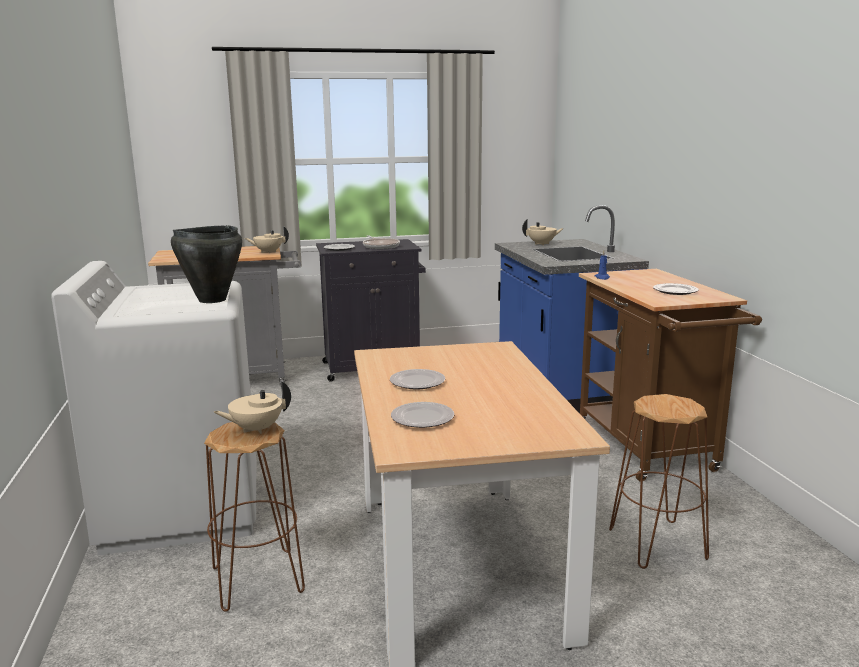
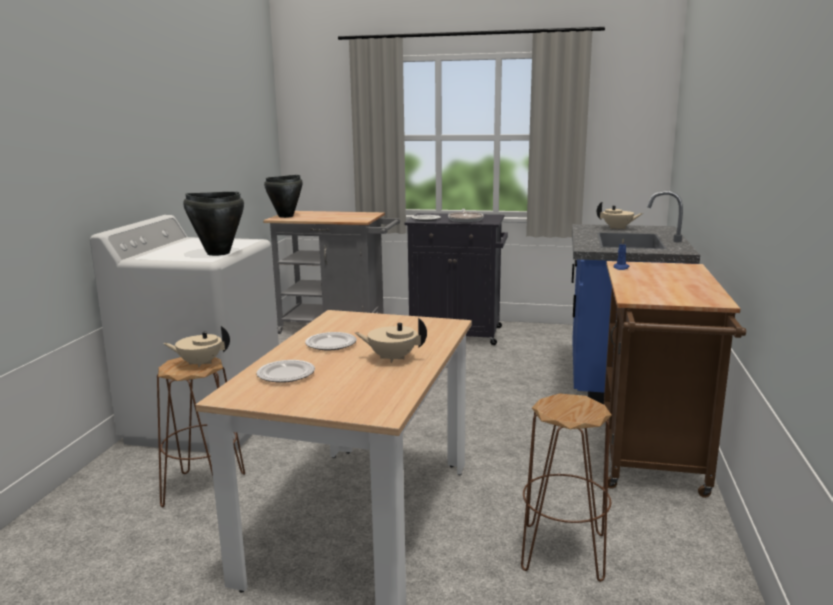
camera: 25 degrees right, 0 degrees up
beige teapot [245,226,289,254] -> beige teapot moved to [355,318,427,363]
plate [653,283,699,295] -> none
none -> black cooking pot [264,175,303,218]

